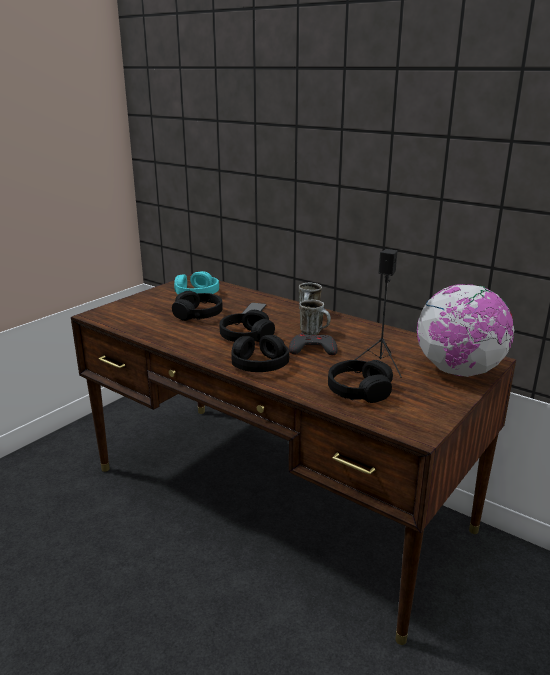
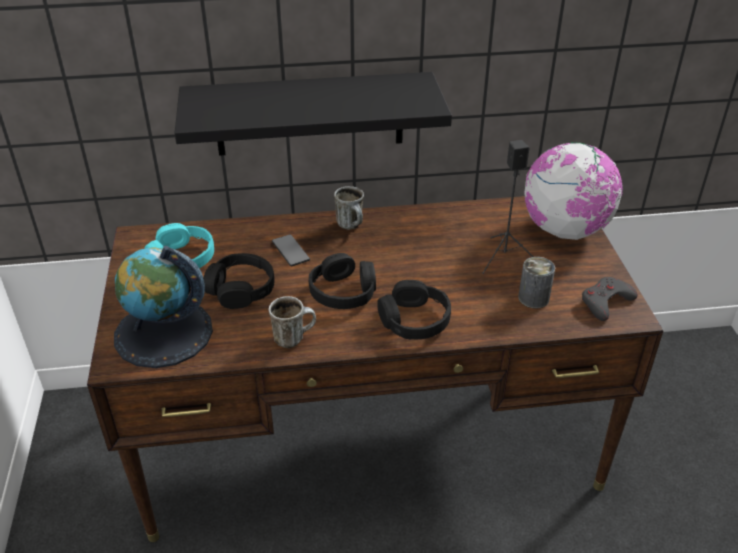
camera: 45 degrees left, 15 degrees up
grey game controller [289,333,338,355] -> grey game controller moved to [582,277,638,321]
mug [299,300,331,335] -> mug moved to [269,296,316,348]
black headphones [328,360,393,403] -> can [518,257,555,309]
none -> globe [114,246,213,368]
none -> black shelf [174,72,452,156]

